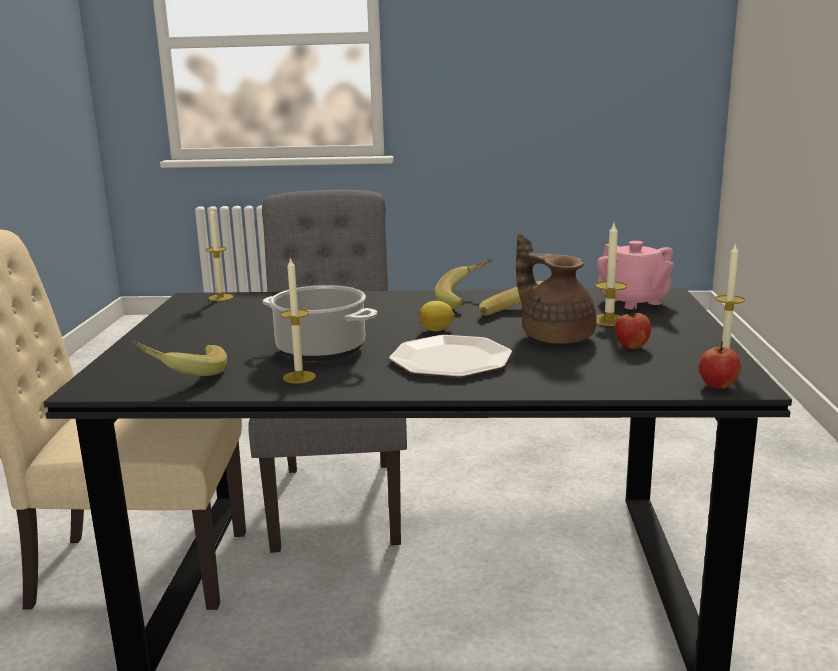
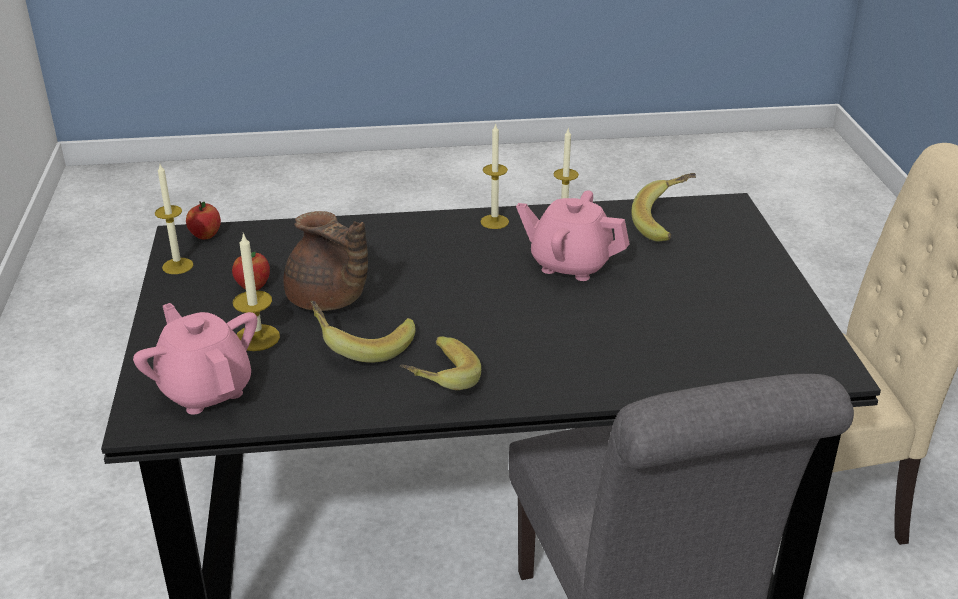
camera: 170 degrees right, 15 degrees up
candle [205,207,233,301] -> candle moved to [480,123,509,229]
cooking pot [263,285,378,361] -> pink teapot [516,190,629,281]
plate [389,335,512,378] -> none
lemon [419,301,455,331] -> none

